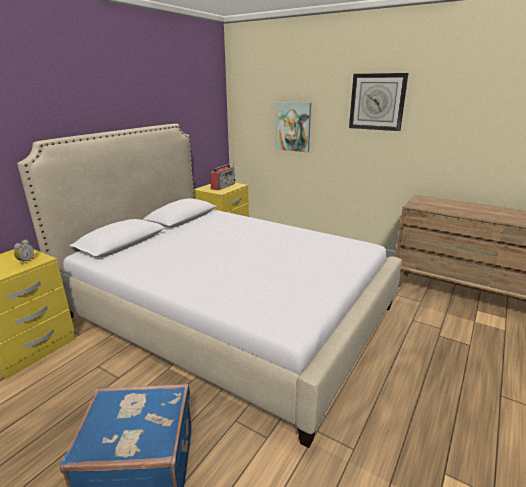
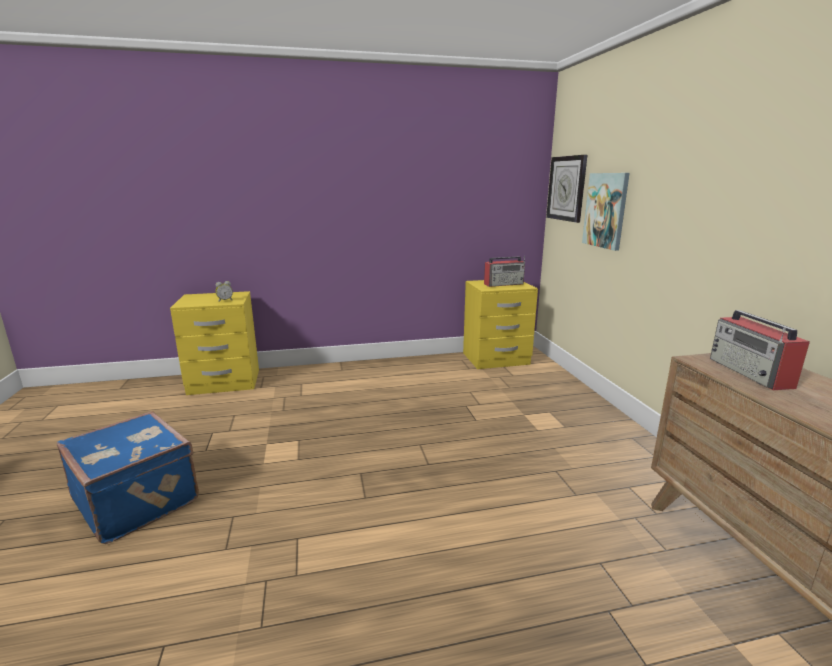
camera: 45 degrees right, 5 degrees down
bed [17,124,402,448] -> none
wall clock [349,73,408,131] -> wall clock moved to [546,155,587,223]
none -> radio [710,310,810,390]

